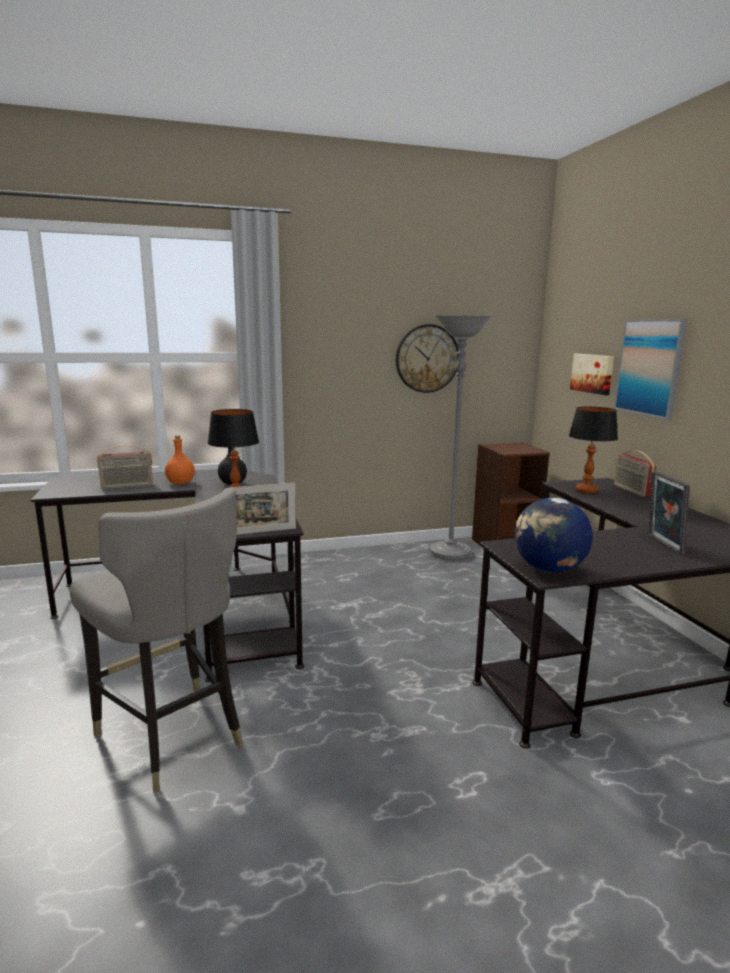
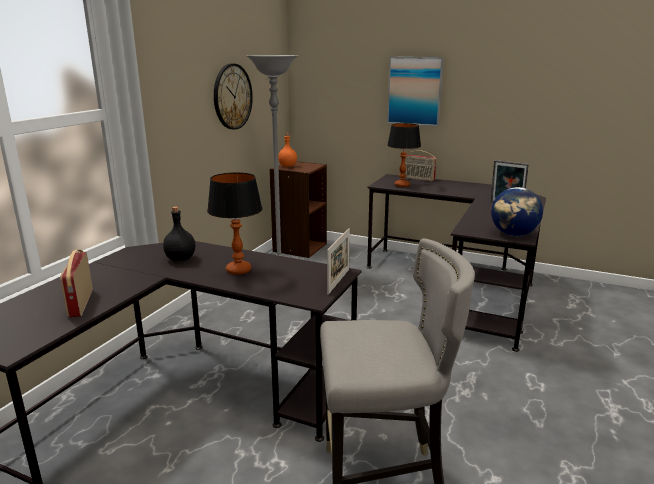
camera: 50 degrees left, 5 degrees up
radio [97,445,153,489] -> radio turned 150 degrees clockwise [60,249,93,317]
orange bottle [165,435,195,485] -> orange bottle moved to [278,133,297,167]
picture [570,354,614,395] -> none

